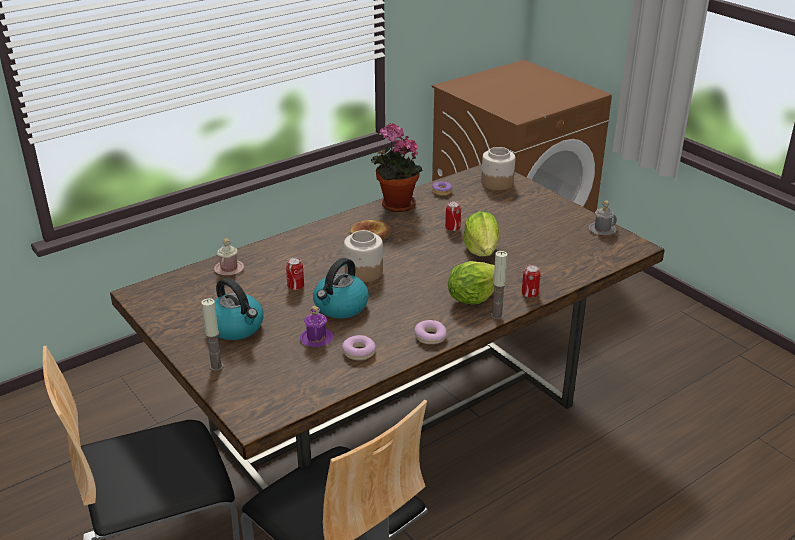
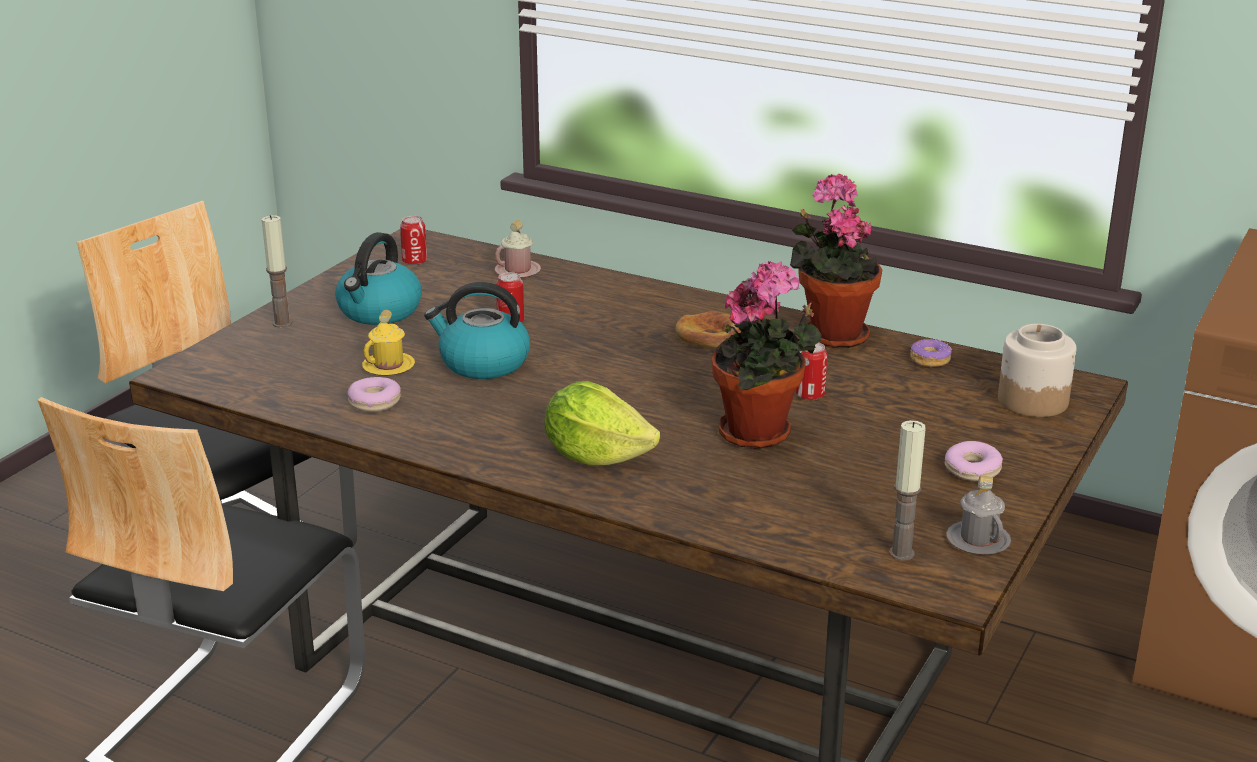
camera: 65 degrees right, 5 degrees down
purple mug [300,305,333,347] -> yellow mug [362,310,415,376]
jar [344,230,383,282] -> none
donut [414,320,447,344] -> donut moved to [945,441,1003,481]
lettuce [463,211,500,257] -> potted plant [712,261,822,449]
candle [491,251,508,320] -> candle moved to [889,420,926,561]
can [522,264,541,298] -> can moved to [400,216,427,266]

